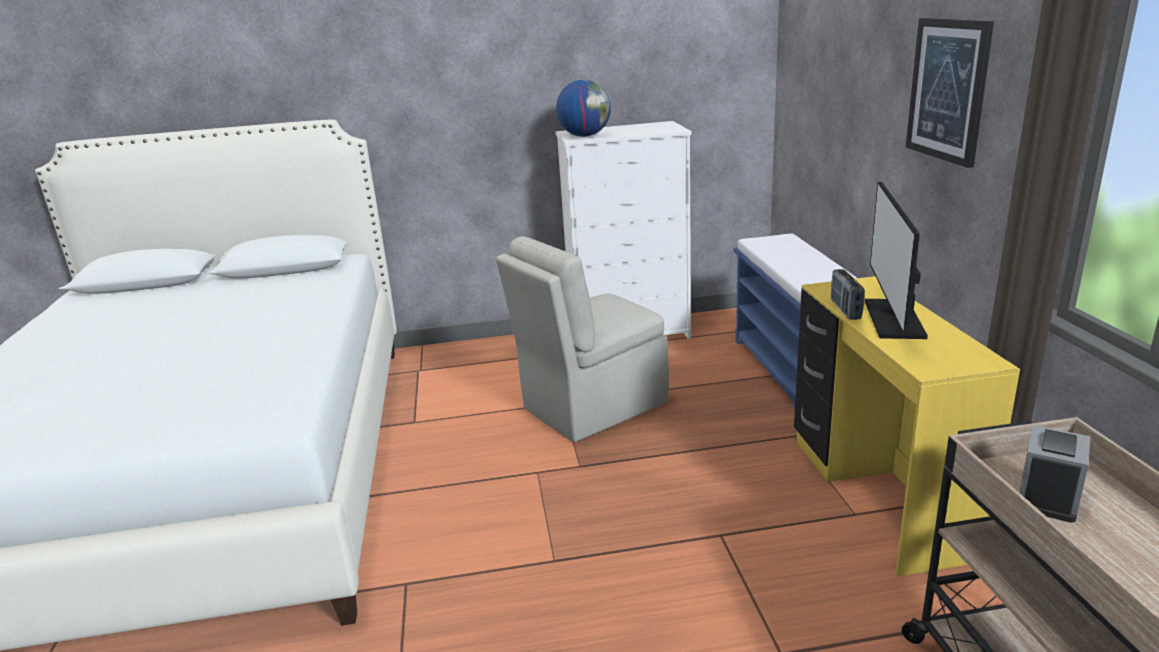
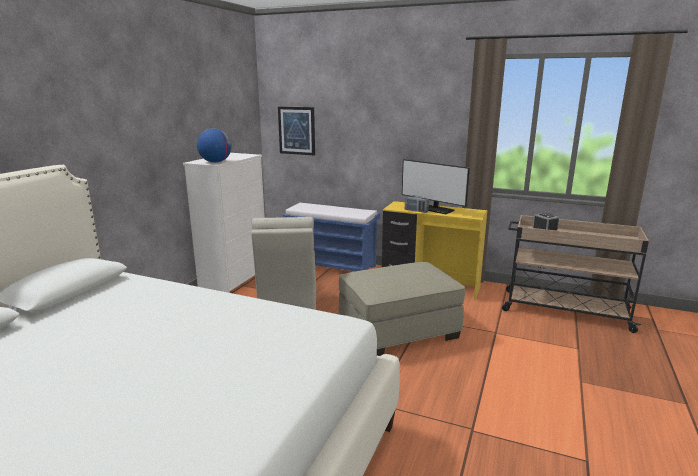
camera: 60 degrees left, 5 degrees down
picture [906,18,994,168] -> picture moved to [278,106,315,155]
none -> beige ottoman [339,262,465,356]

